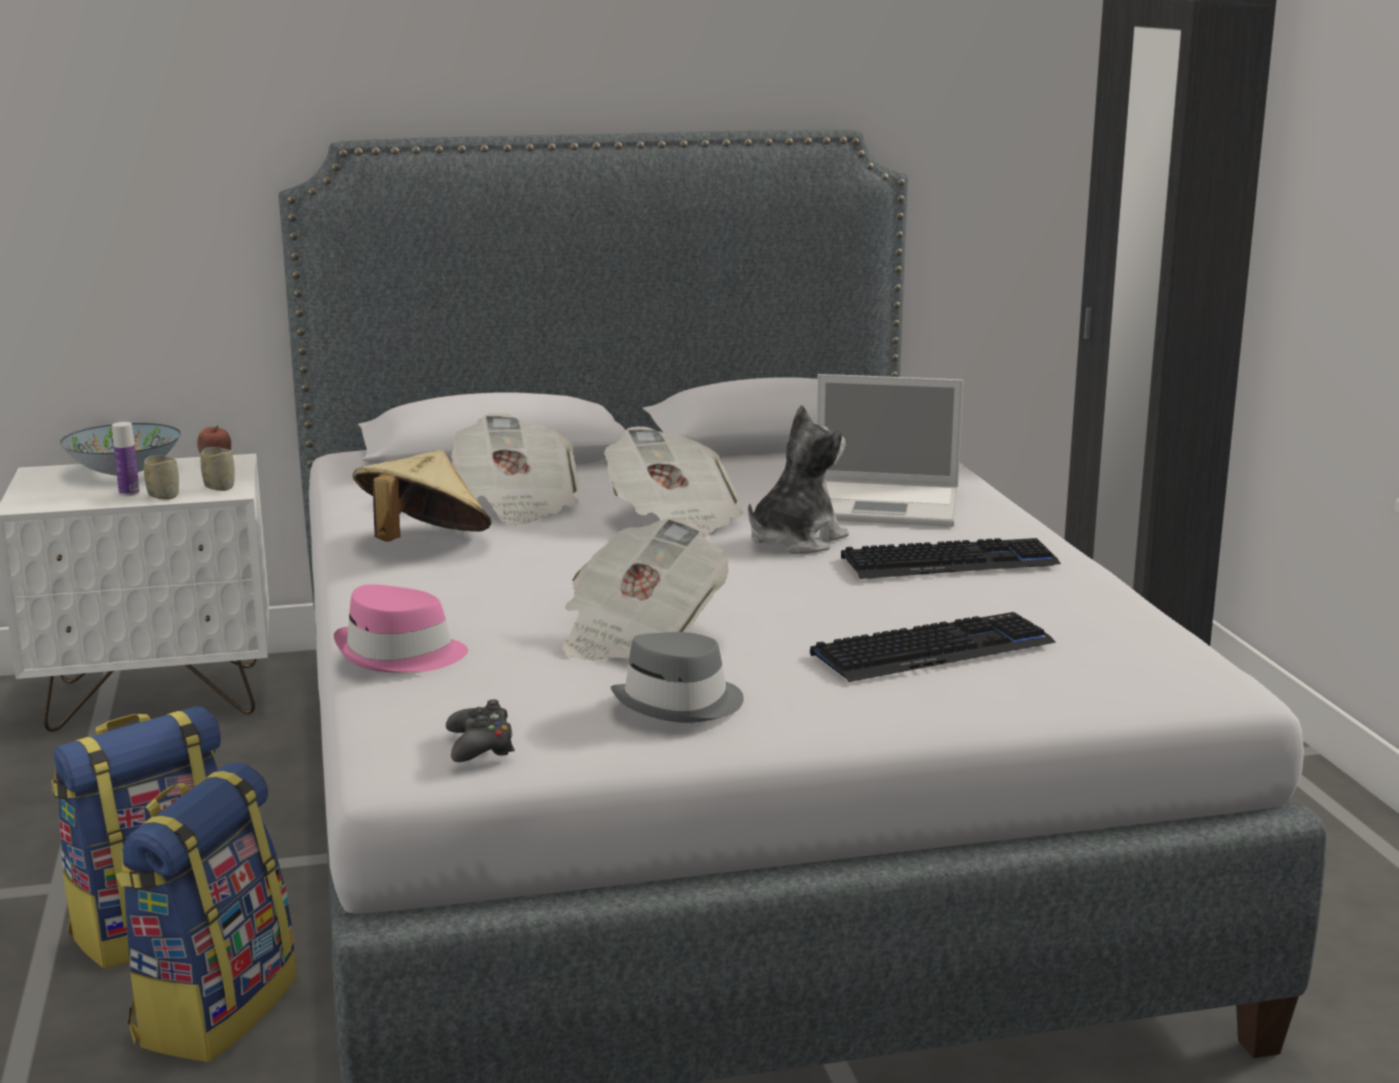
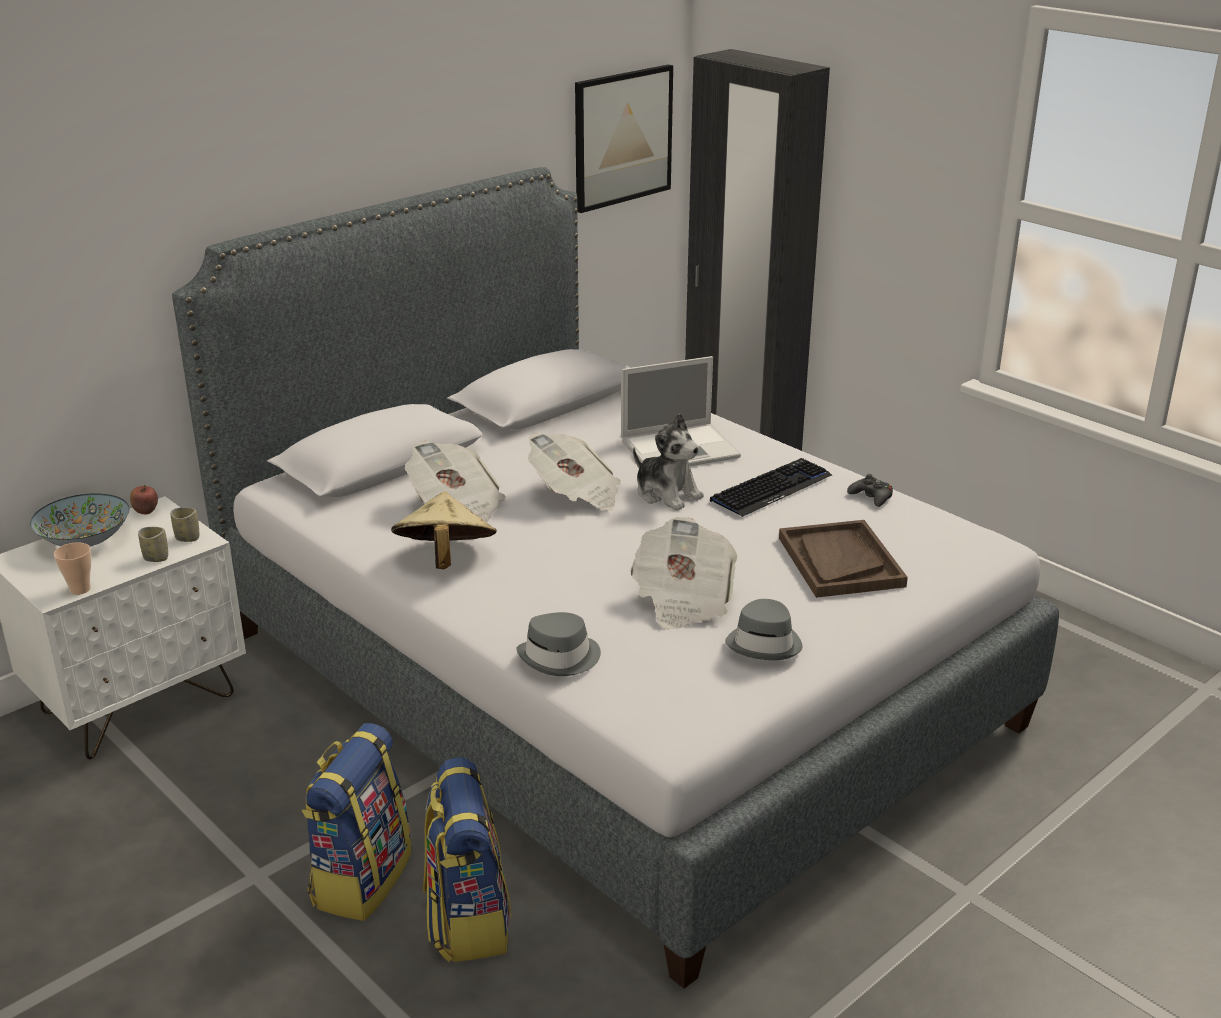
camera: 30 degrees left, 10 degrees up
bottle [112,422,140,496] -> none
pink hat [334,584,468,672] -> grey hat [516,612,601,676]
black game controller [446,699,515,762] -> black game controller moved to [847,474,893,507]
plush toy [748,405,849,554] -> plush toy turned 120 degrees clockwise [633,413,704,511]
keyboard [810,612,1056,682] -> brown tray [779,520,908,598]
none -> cup [54,542,91,595]
none -> picture [575,64,673,213]

